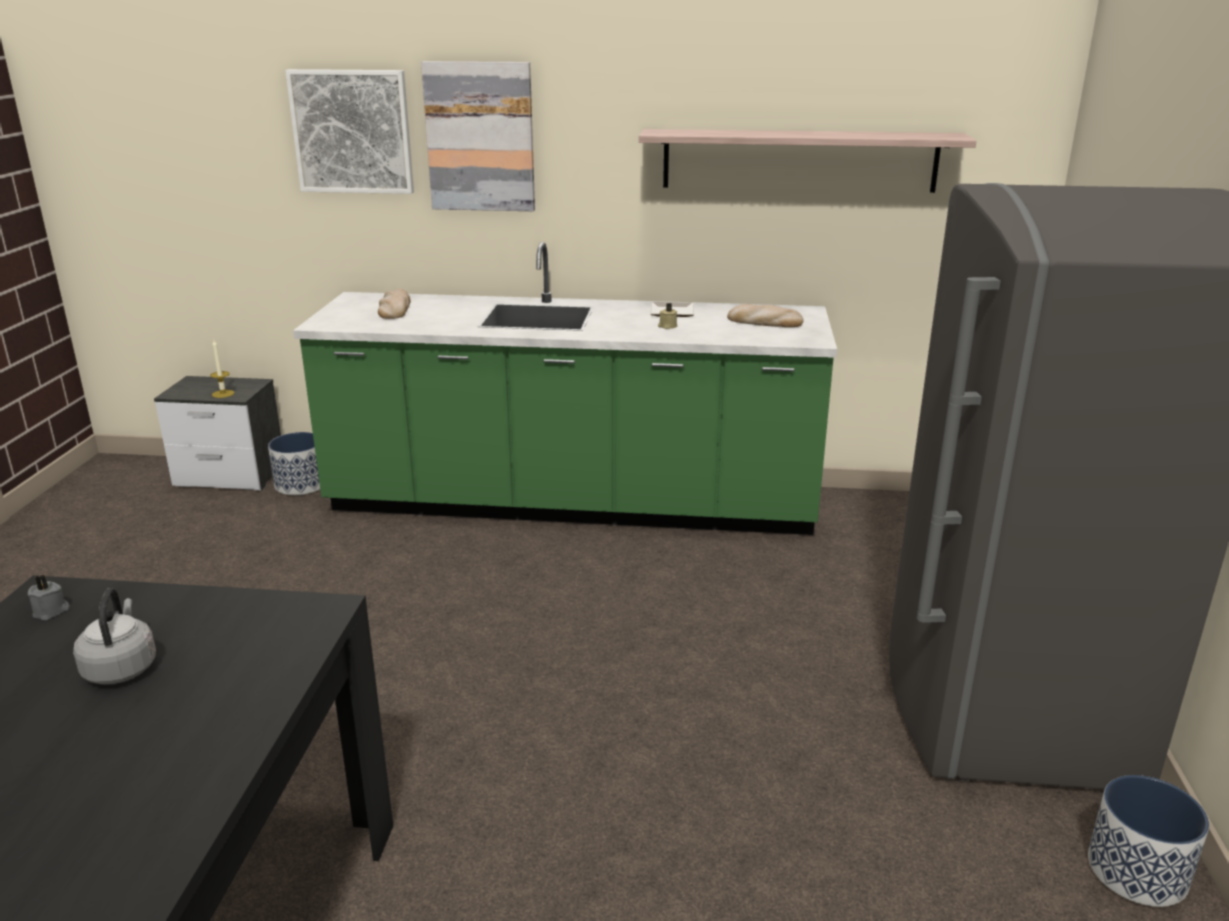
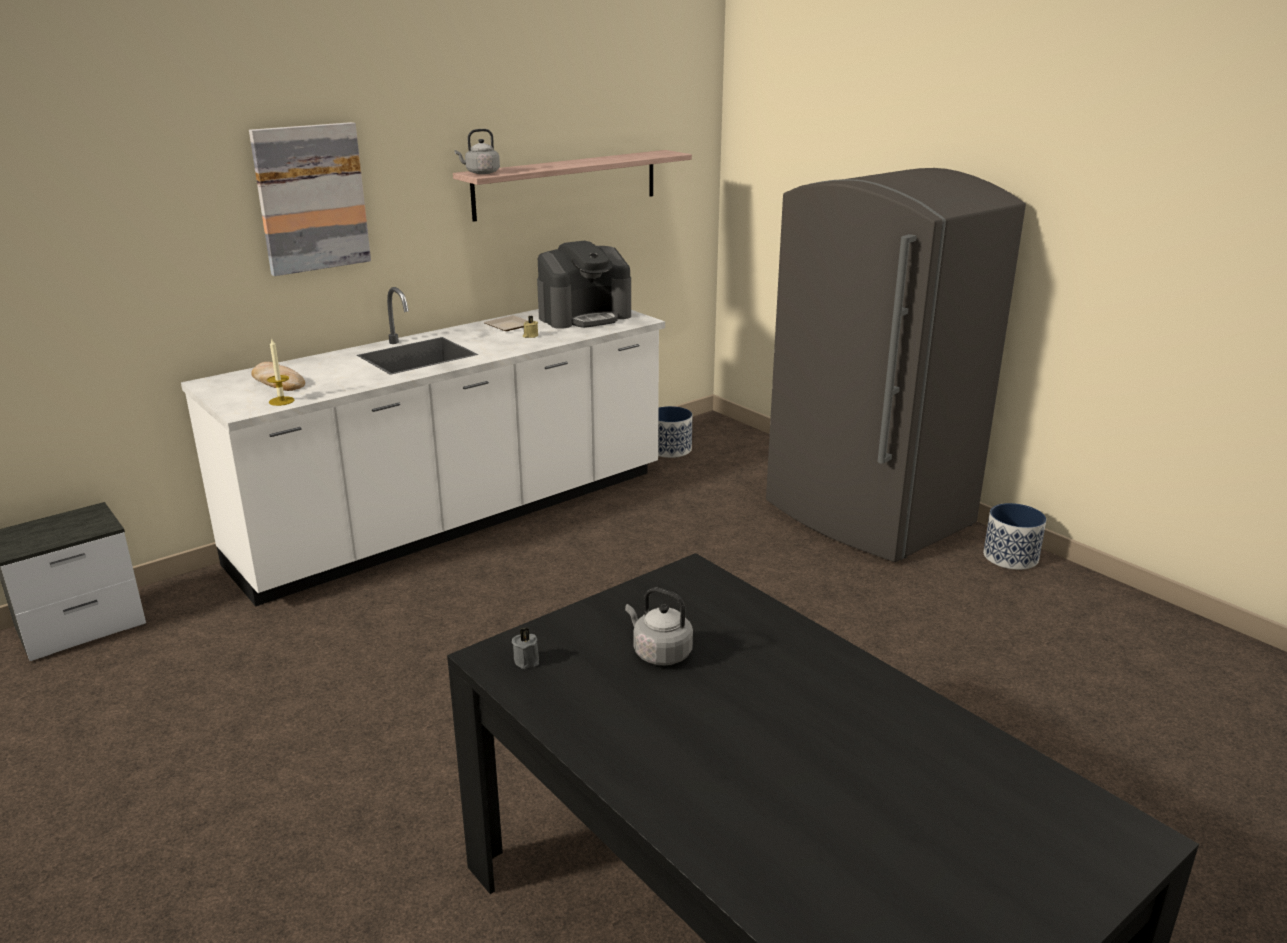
camera: 45 degrees left, 0 degrees up
candle [210,340,234,398] -> candle moved to [267,339,294,406]
planter [268,432,320,495] -> planter moved to [658,406,692,458]
picture [285,69,414,194] -> none
green counter [293,242,837,535] -> white counter [181,287,665,606]
bread [727,304,804,327] -> coffee machine [537,240,631,329]
none -> grey kettle [454,129,500,174]

